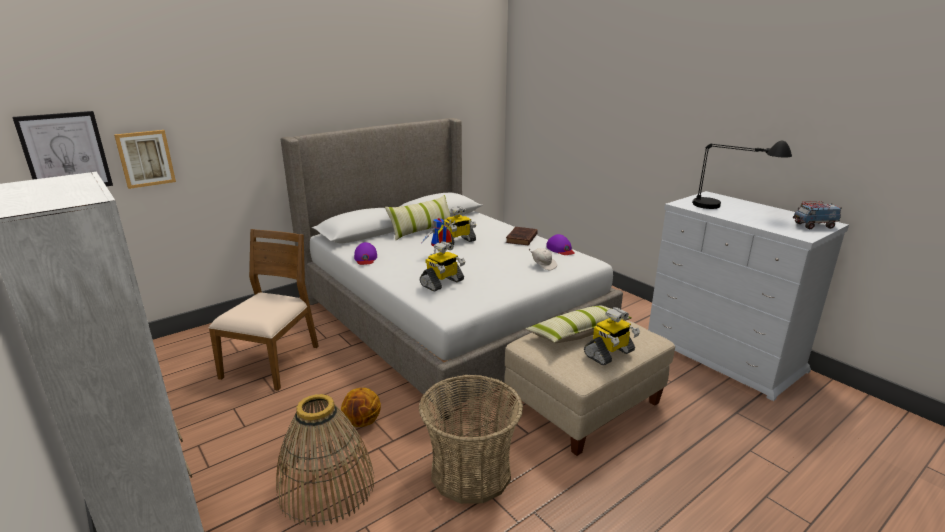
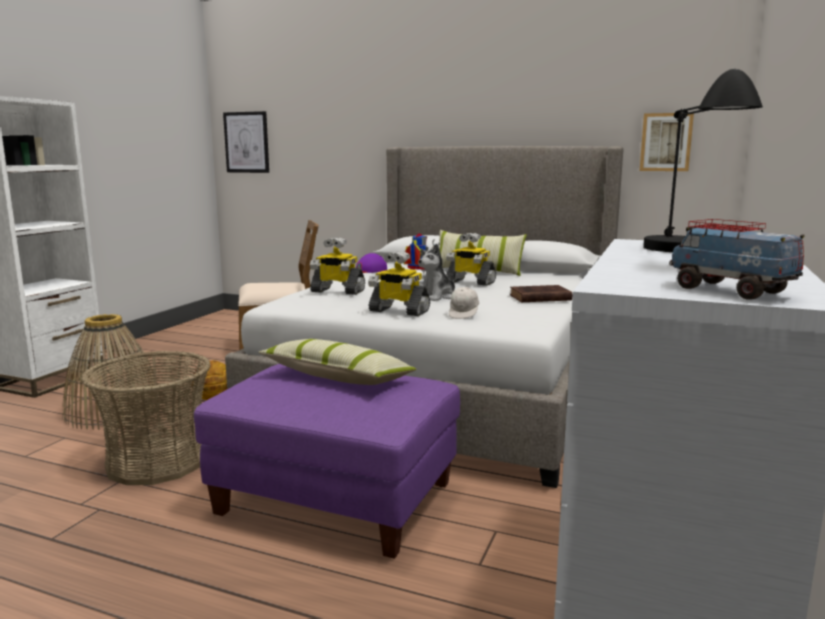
camera: 60 degrees right, 10 degrees down
picture [114,130,176,189] -> picture moved to [640,113,694,171]
beige ottoman [504,320,675,456] -> purple ottoman [194,364,460,559]
purple cap [546,234,575,255] -> none
toy robot [584,307,640,365] -> toy robot moved to [368,251,430,316]
none -> plush toy [418,244,455,301]

